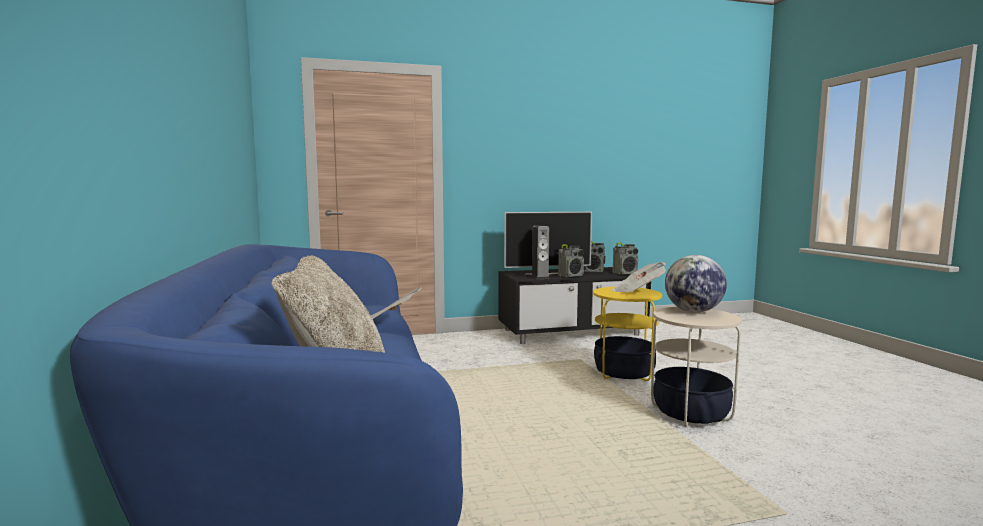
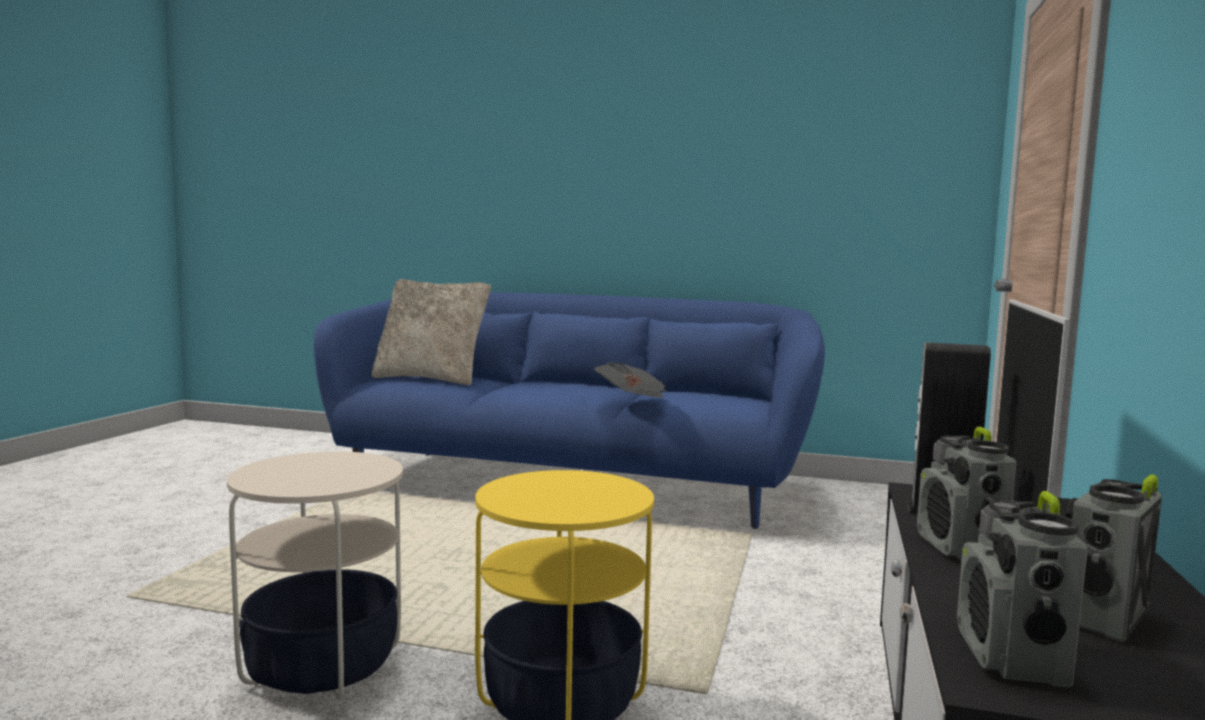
camera: 120 degrees right, 0 degrees up
newspaper [612,262,666,293] -> none
globe [665,255,727,313] -> none

